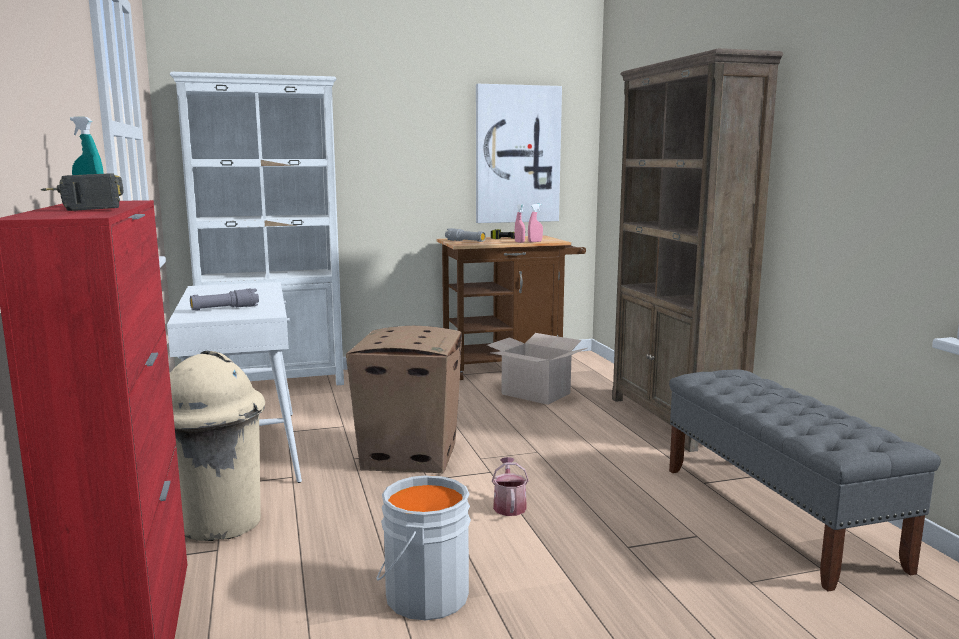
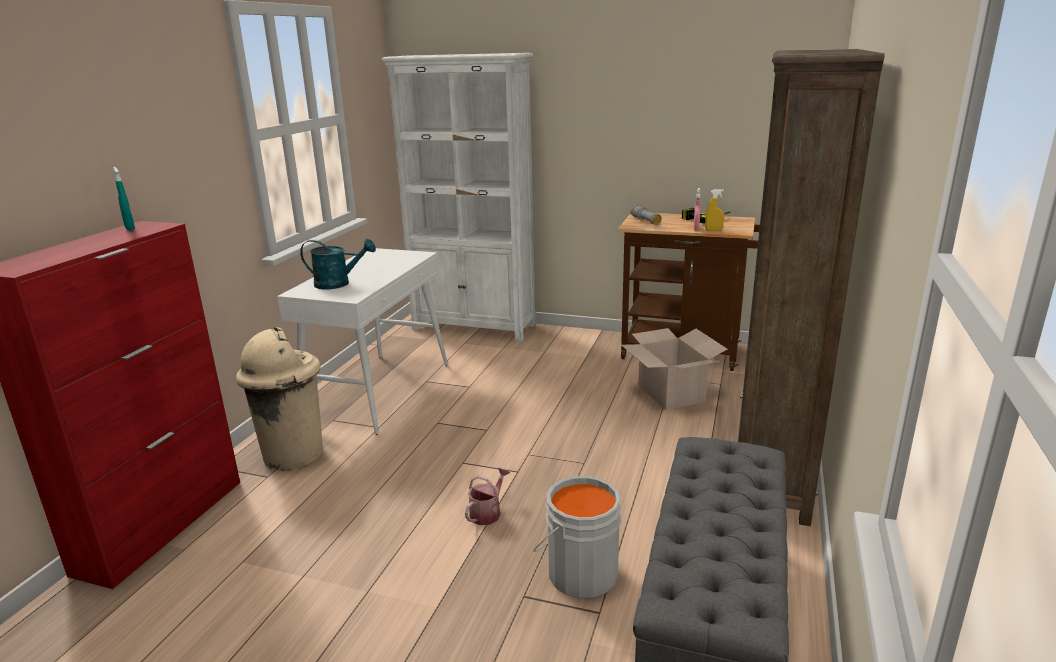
camera: 35 degrees right, 10 degrees up
power drill [41,173,124,211] -> none
grey flashlight [190,289,259,311] -> turquoise watering can [300,239,376,289]
cardboard box [346,326,462,473] -> none
grey bucket [376,475,471,620] -> grey bucket moved to [533,476,621,598]
picture [476,84,562,223] -> none
pink spray bottle [528,204,543,242] -> yellow spray bottle [705,189,724,231]

